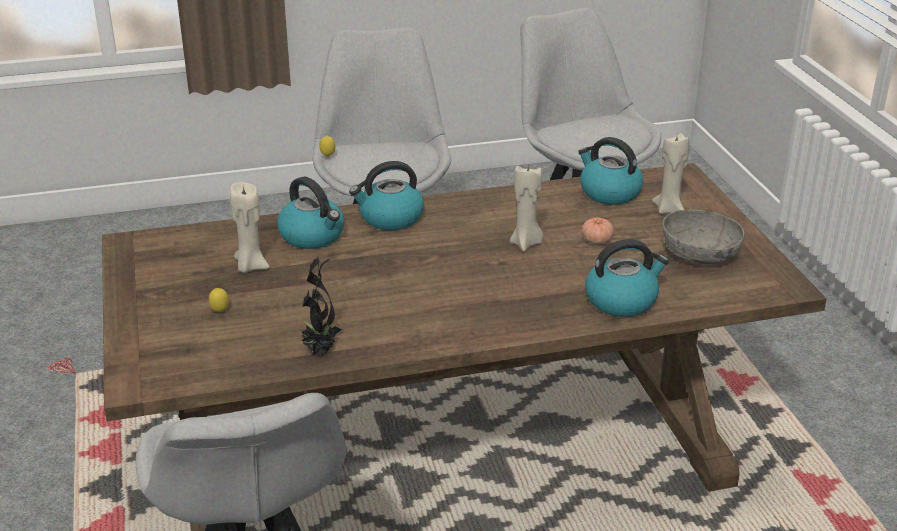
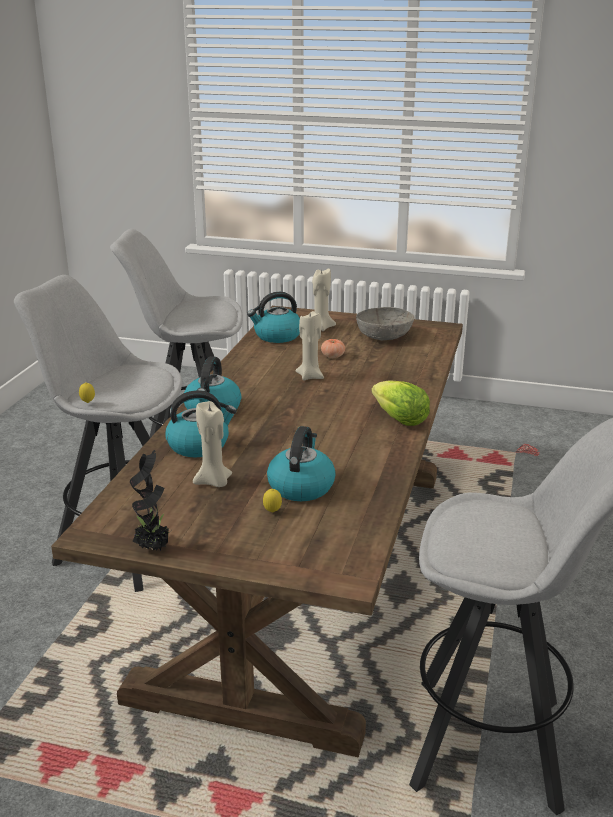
camera: 60 degrees left, 5 degrees down
potted plant [301,257,342,355] -> potted plant moved to [130,450,172,551]
kettle [585,239,669,317] -> kettle moved to [267,426,336,501]
none -> lettuce [371,380,430,426]

